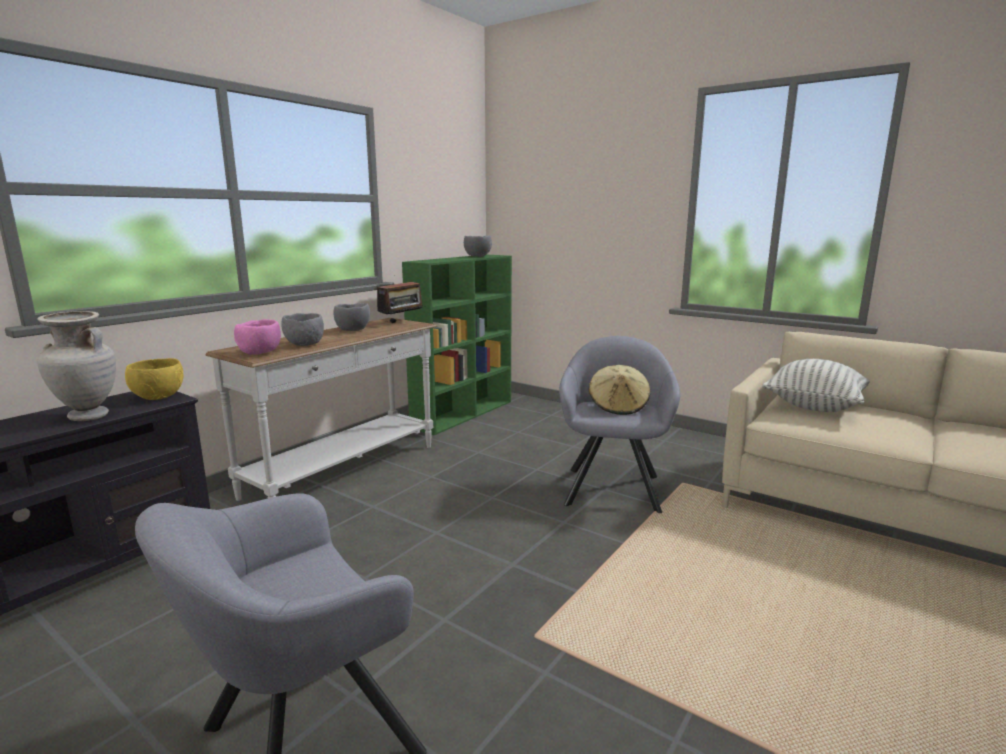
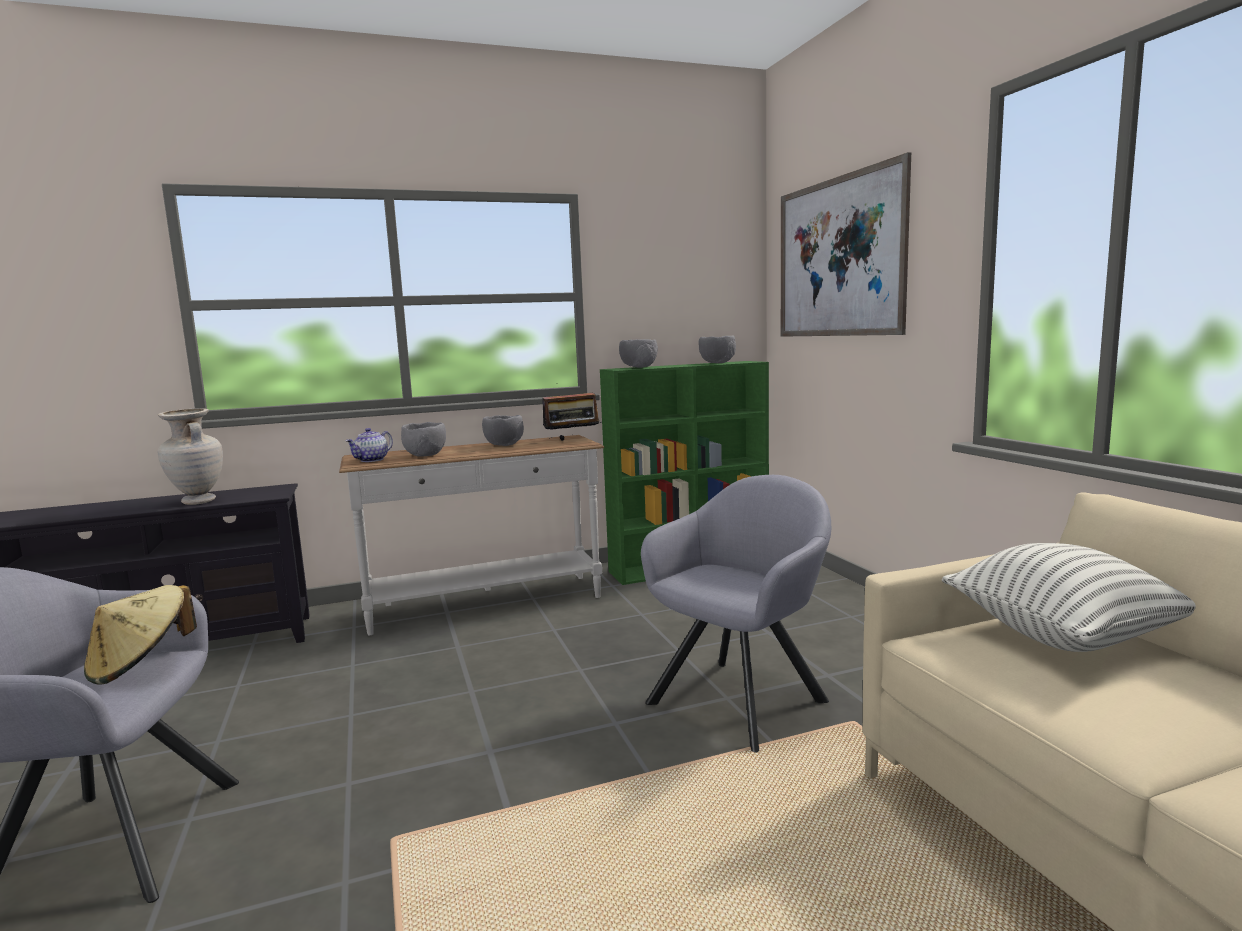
camera: 35 degrees right, 5 degrees down
yellow bowl [125,358,184,400] -> none
pink bowl [234,319,281,355] -> teapot [346,428,393,462]
beige hat [588,365,650,415] -> beige hat moved to [84,585,197,685]
none -> grey bowl [619,339,658,368]
none -> picture [781,152,911,337]

